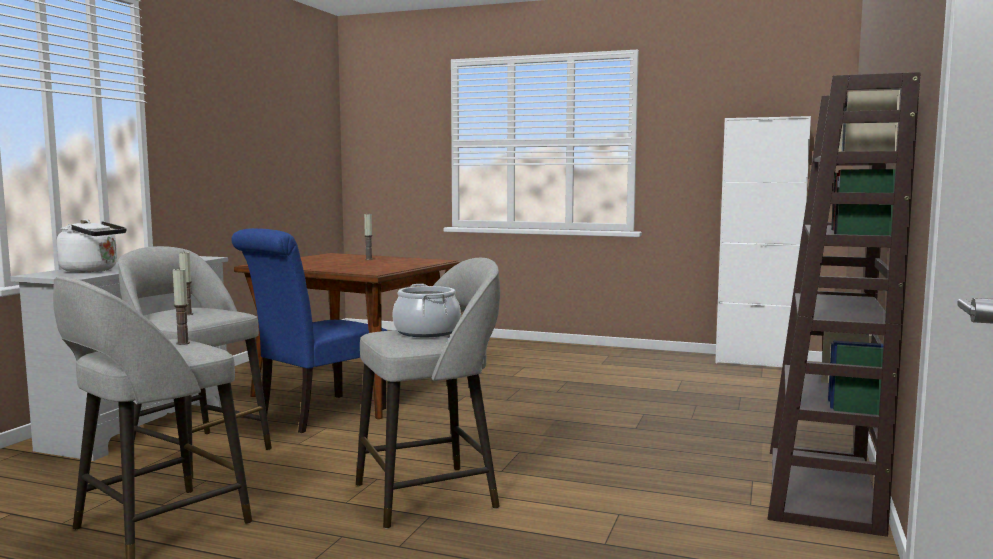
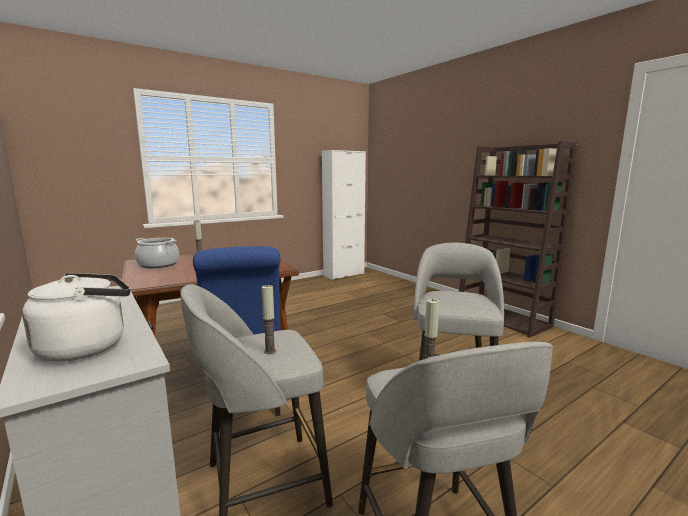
camera: 55 degrees left, 5 degrees up
cooking pot [392,284,461,337] -> cooking pot moved to [135,238,179,268]

